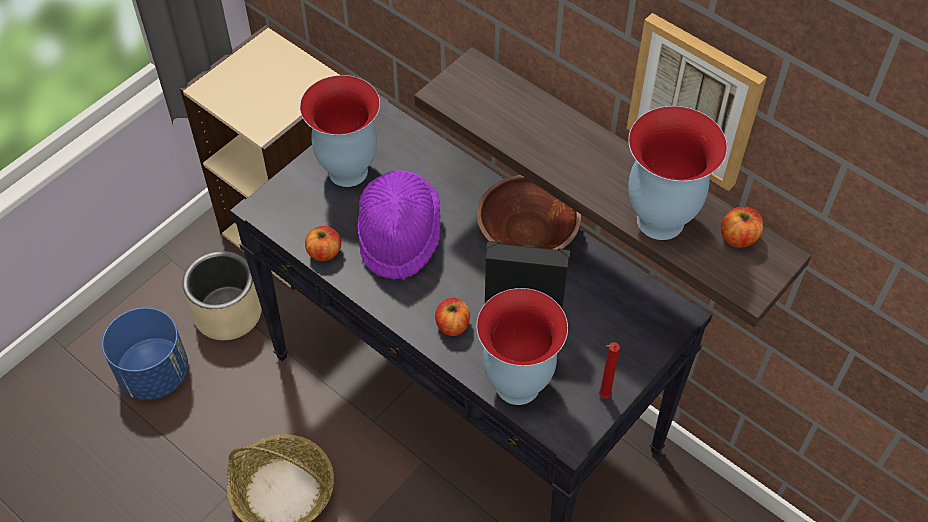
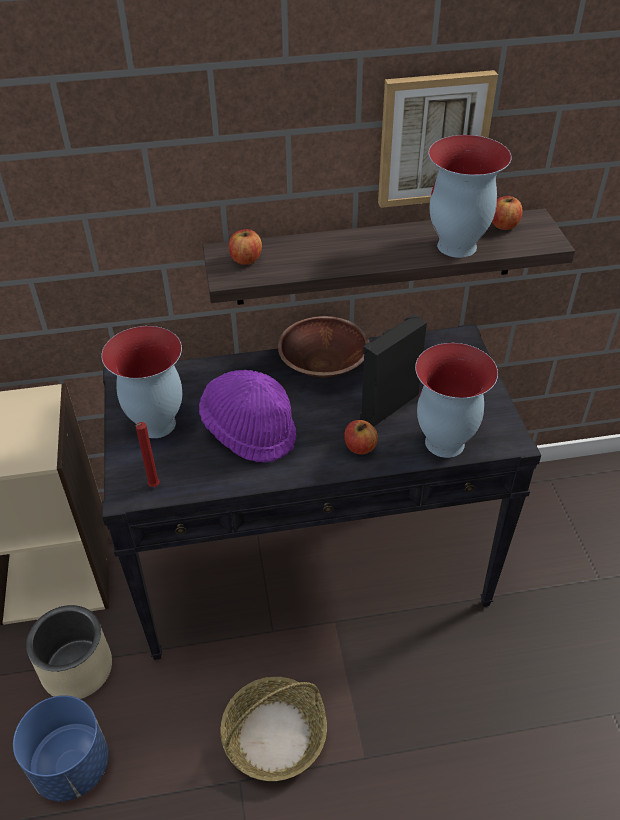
camera: 50 degrees left, 10 degrees down
apple [305,226,341,261] -> apple moved to [229,229,262,265]
red candle [599,342,620,399] -> red candle moved to [136,422,160,487]

